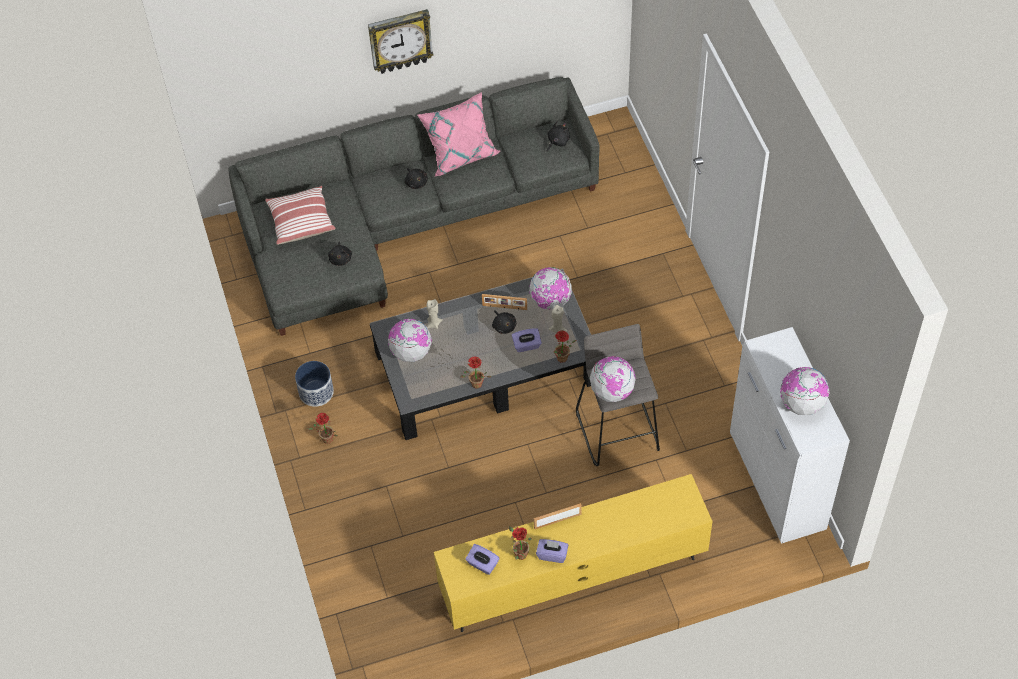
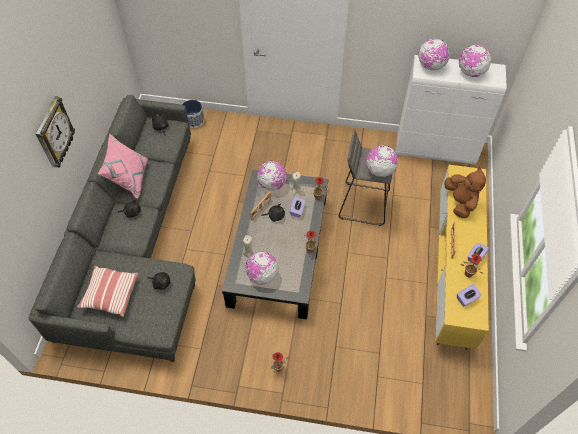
camera: 65 degrees left, 0 degrees up
planter [295,361,334,407] -> planter moved to [182,100,204,128]
none -> globe [418,38,450,70]
none -> brown plush toy [444,167,486,218]

